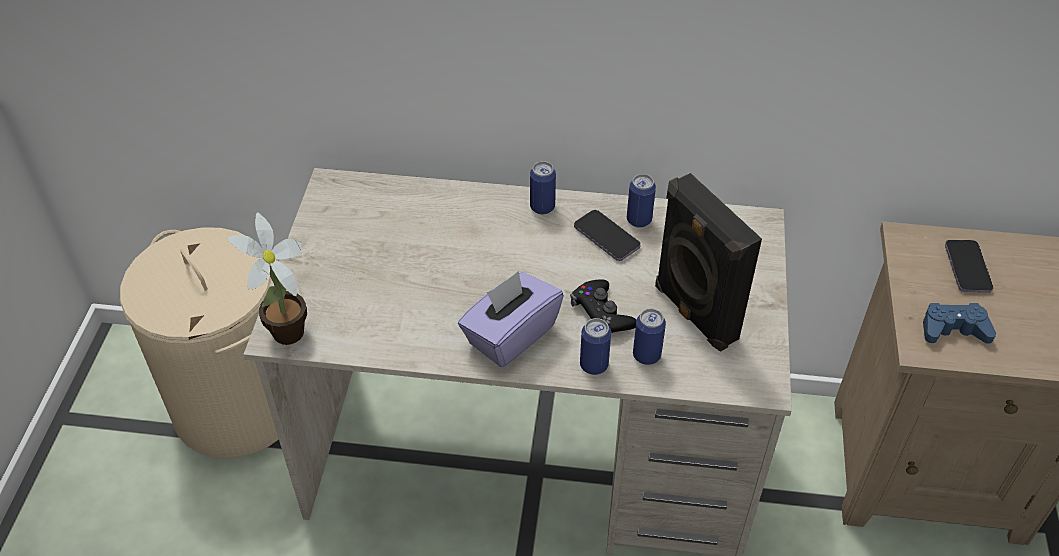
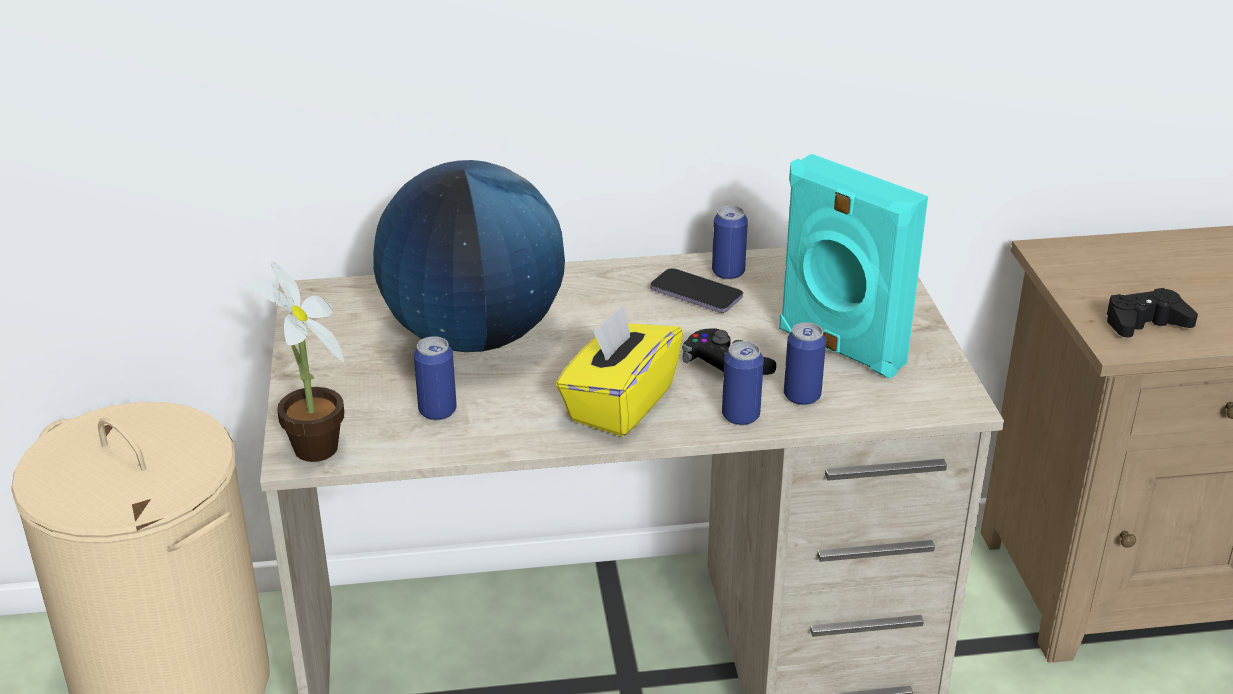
camera: 15 degrees left, 15 degrees down
purple tissue box [458,271,564,367] -> yellow tissue box [556,305,683,437]
can [530,161,556,214] -> can moved to [414,336,457,420]
black speaker [655,173,762,352] -> turquoise speaker [779,154,928,379]
blue game controller [923,303,996,344] -> black game controller [1107,288,1198,337]
phone [945,240,993,293] -> none
none -> globe [373,160,565,352]

